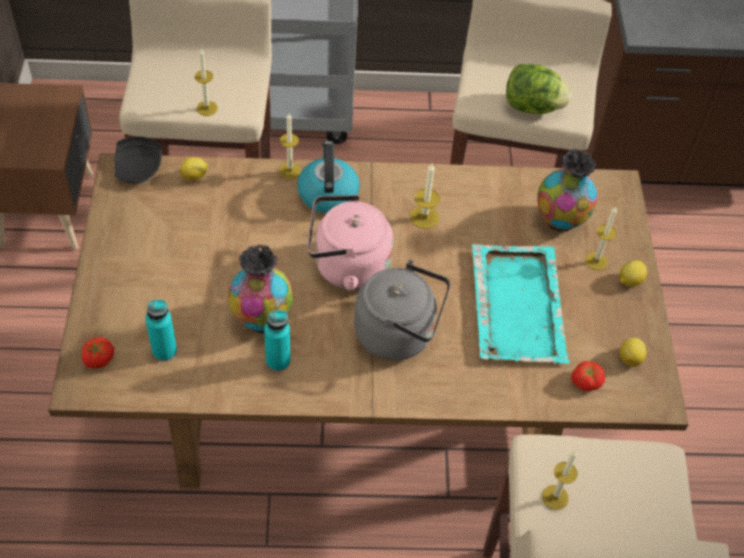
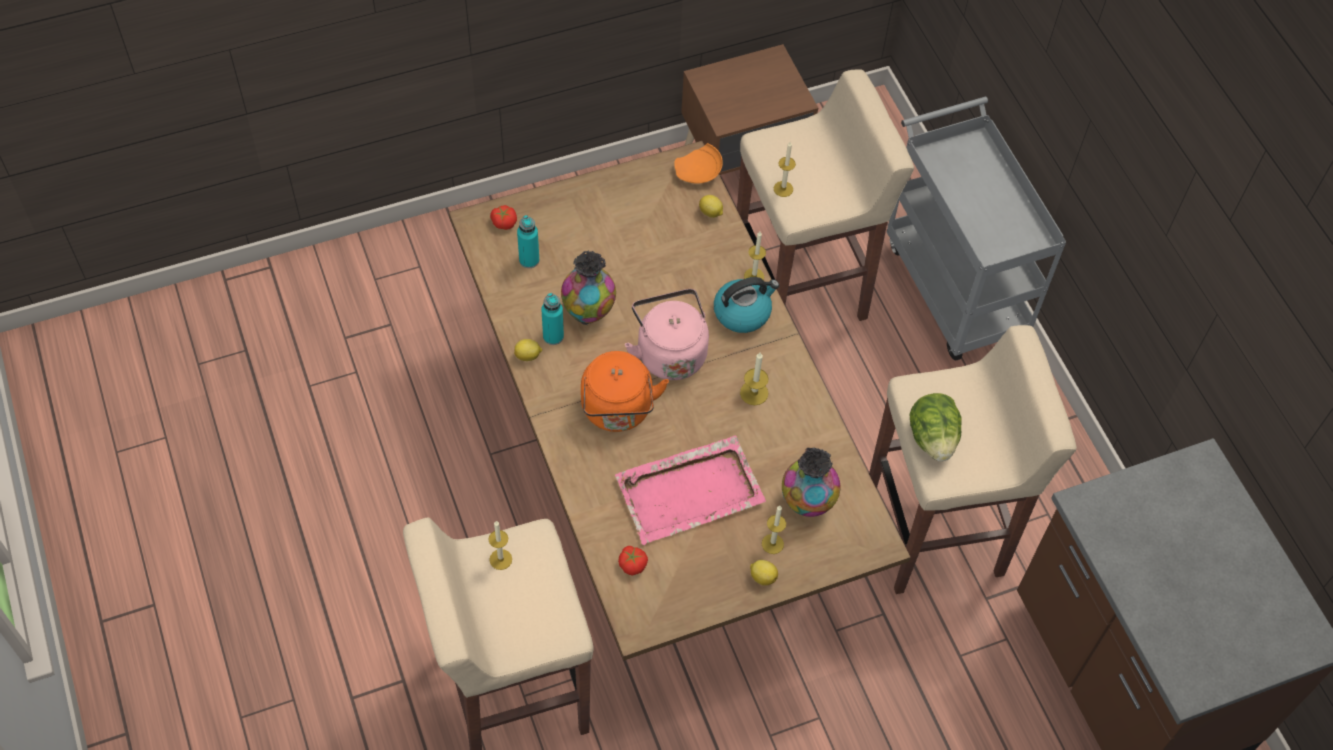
camera: 70 degrees right, 5 degrees up
black plate [114,136,162,184] -> orange plate [675,143,723,184]
grey kettle [354,260,450,360] -> orange kettle [581,351,669,432]
turquoise tray [472,244,570,364] -> pink tray [615,435,766,545]
lemon [620,338,646,367] -> lemon moved to [514,339,542,361]

